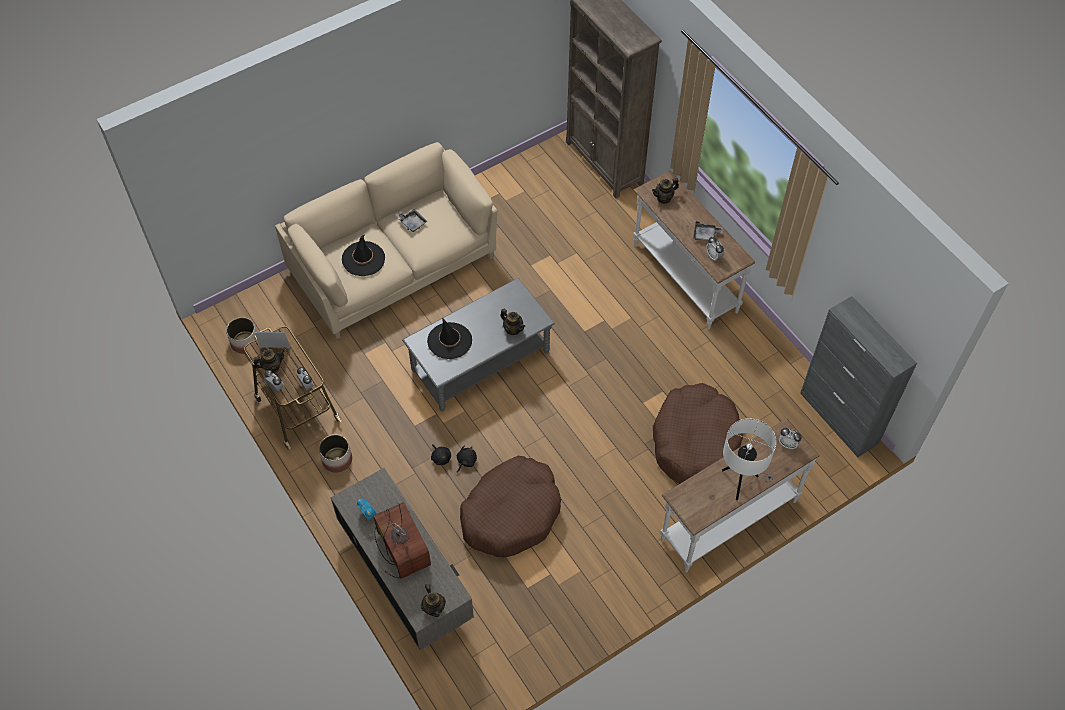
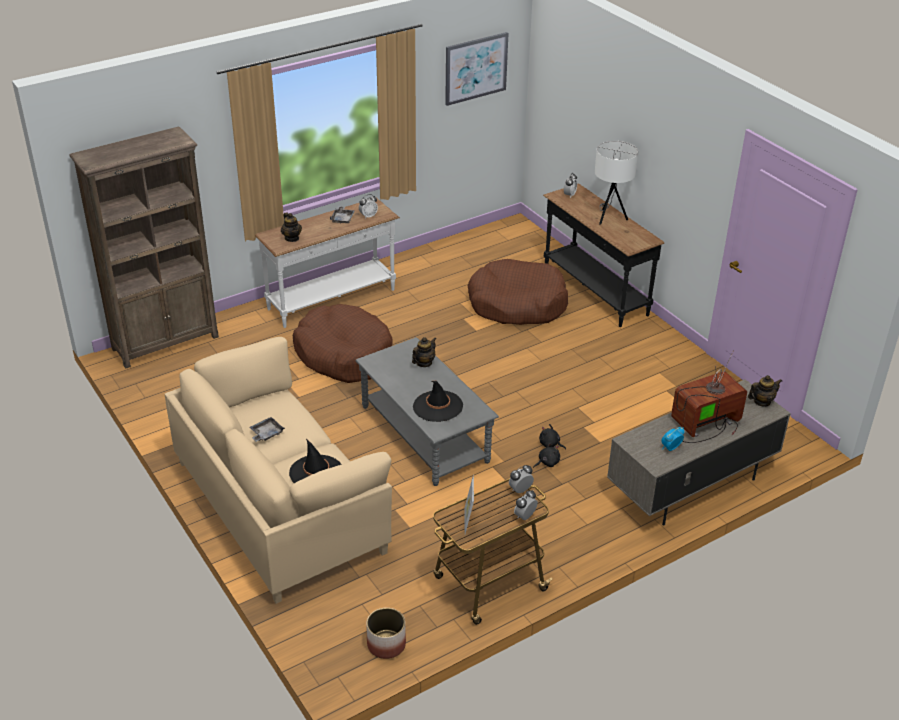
camera: 90 degrees left, 20 degrees down
teapot [254,349,285,373] -> none
planter [319,434,352,473] -> none
brown dog bed [460,456,561,558] -> brown dog bed moved to [293,304,392,383]
white console table [660,418,820,573] -> black console table [543,183,664,327]
grey cabinet [800,296,917,457] -> none
none -> picture [445,32,509,106]

